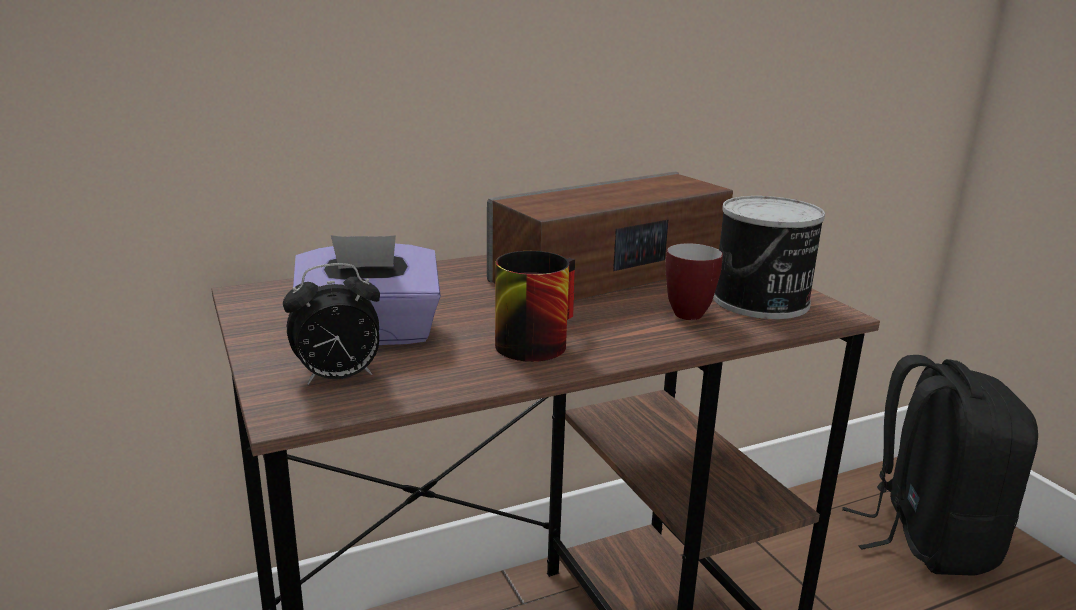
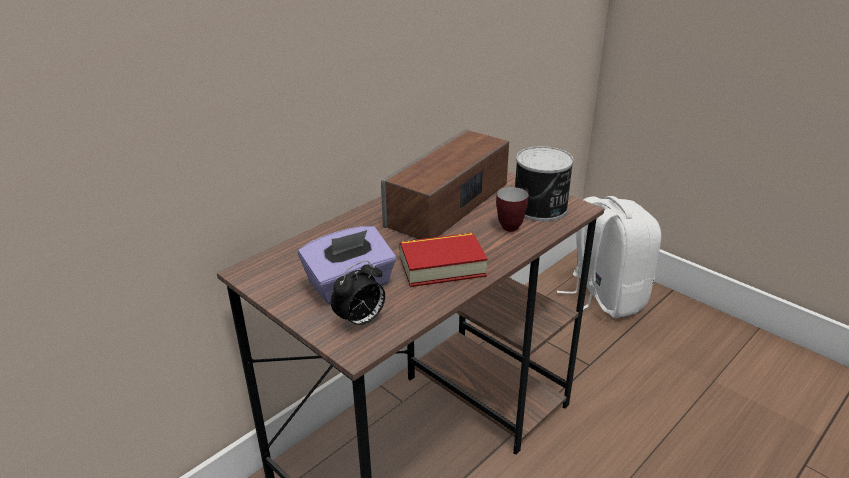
camera: 20 degrees left, 10 degrees up
mug [495,251,575,362] -> book [399,233,488,287]
black backpack [842,355,1038,576] -> white backpack [557,196,661,318]

